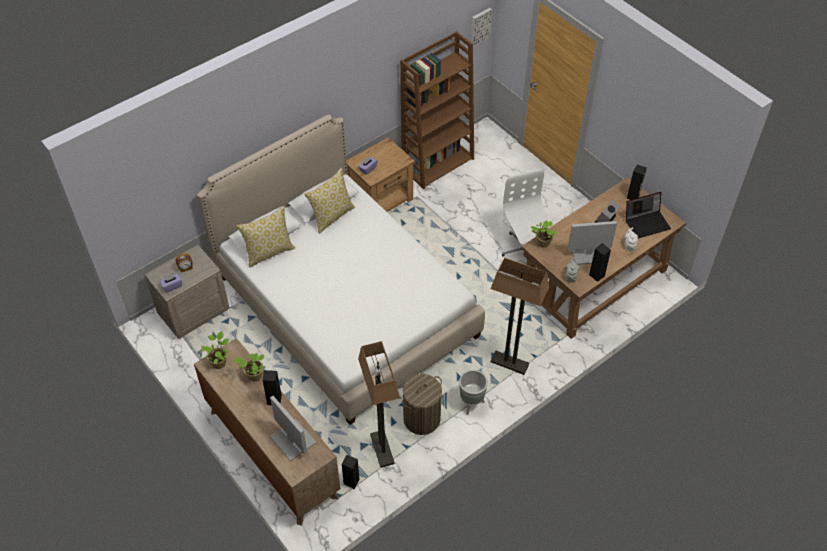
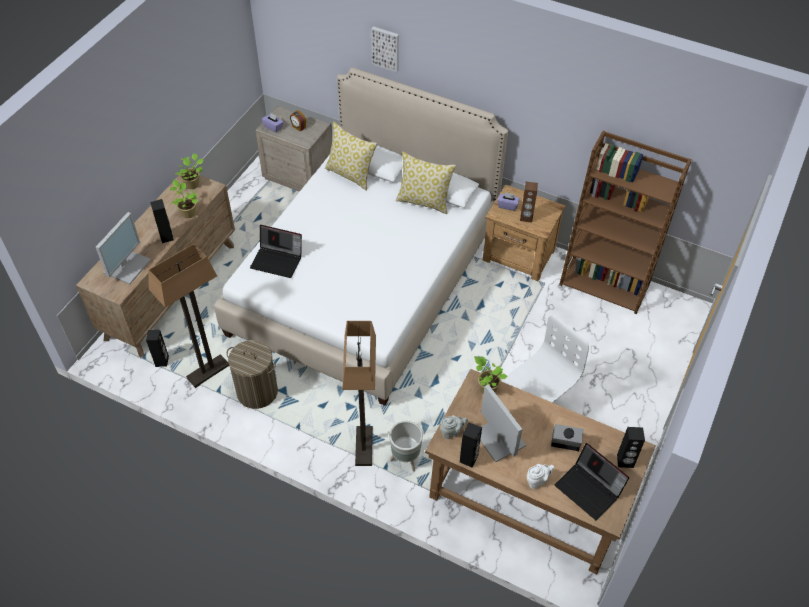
camera: 65 degrees right, 0 degrees up
grey planter [459,370,488,415] -> grey planter moved to [389,421,423,471]
picture [471,8,492,47] -> picture moved to [371,26,399,72]
none -> laptop [250,225,302,278]
none -> brown speaker [520,181,538,223]

